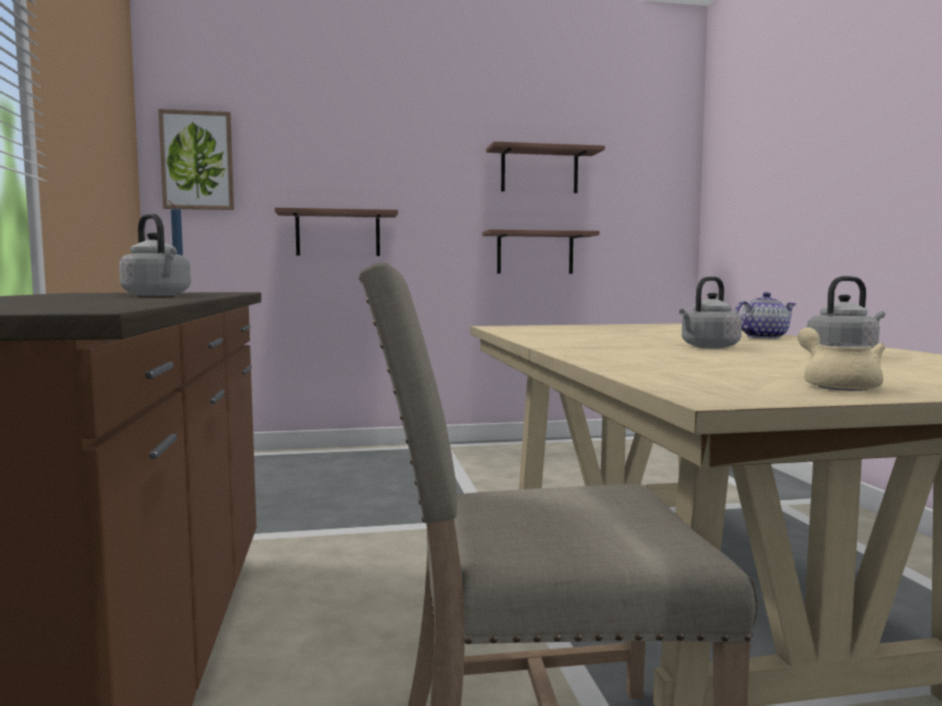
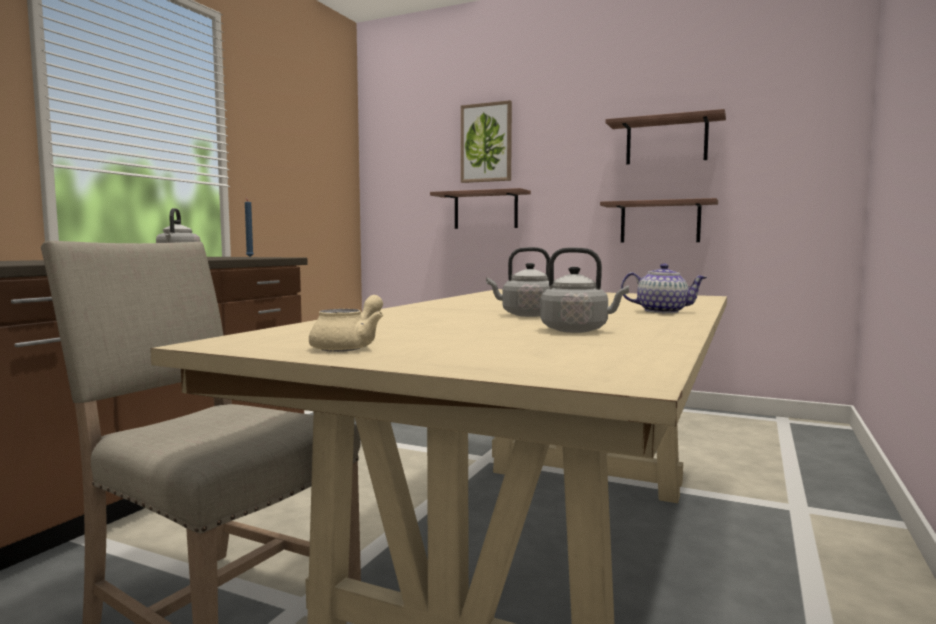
camera: 35 degrees right, 0 degrees up
picture [158,109,234,210] -> picture moved to [461,100,512,183]

